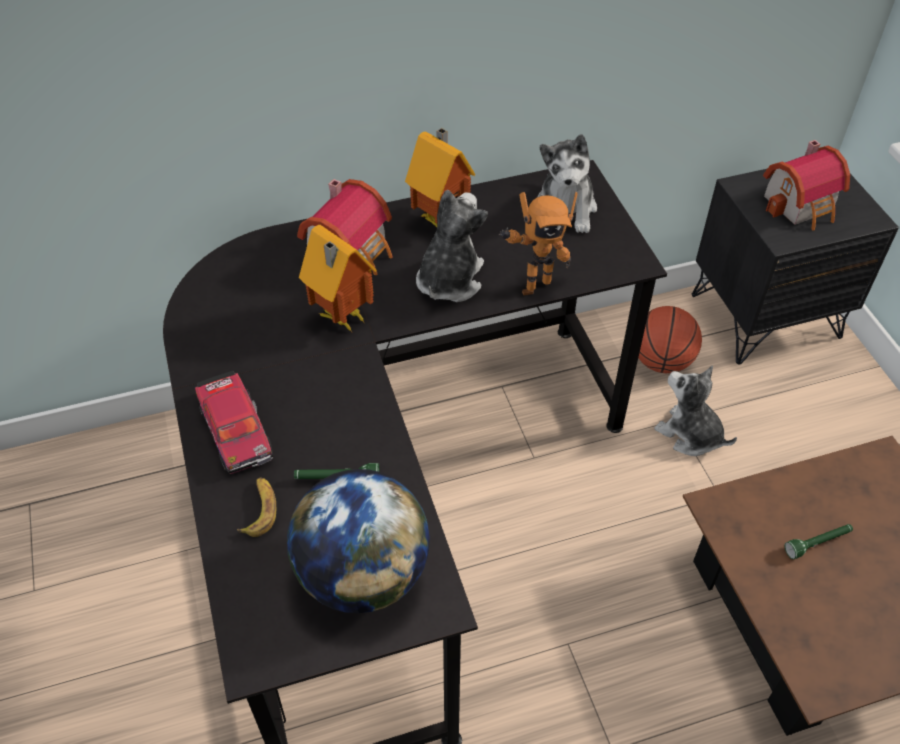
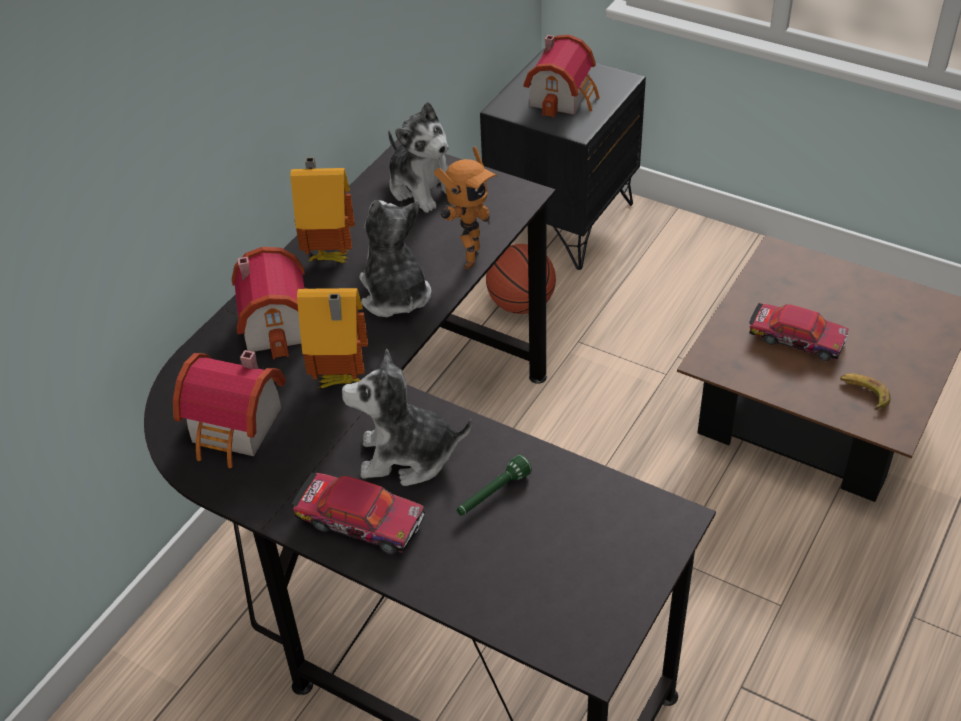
camera: 40 degrees left, 5 degrees down
banana [237,478,276,537] -> banana moved to [840,374,891,410]
globe [287,469,430,613] -> none
plush toy [654,365,737,456] -> plush toy moved to [342,349,472,486]
green flashlight [784,524,853,559] -> toy car [749,303,849,361]
none -> toy house [173,350,286,468]

